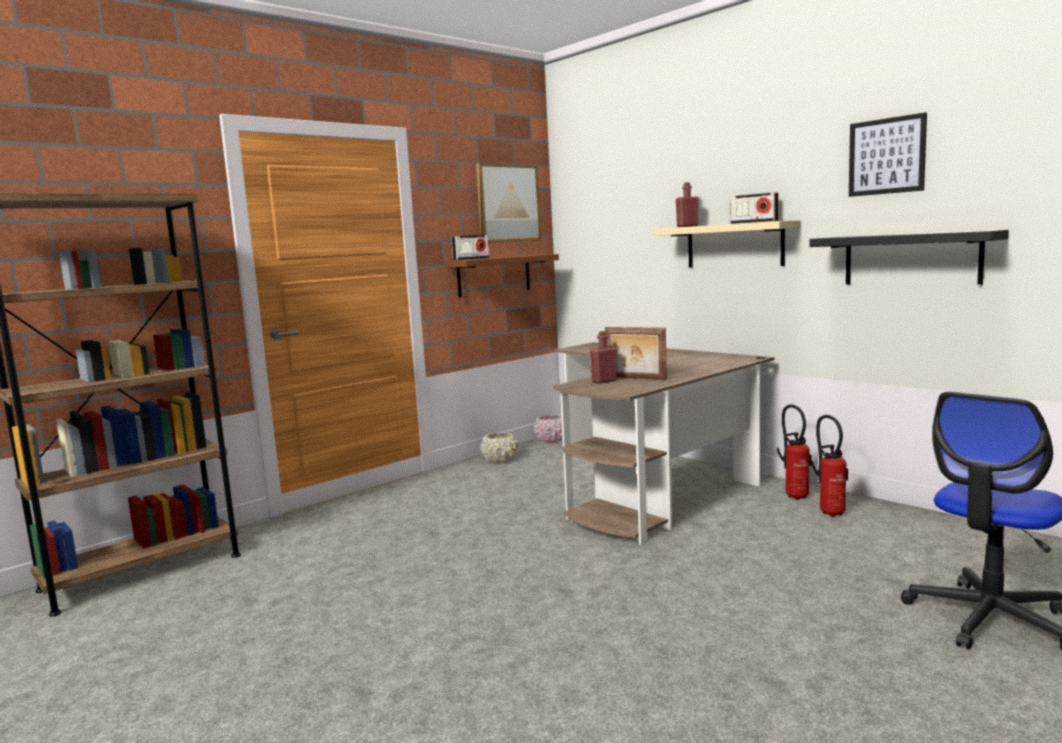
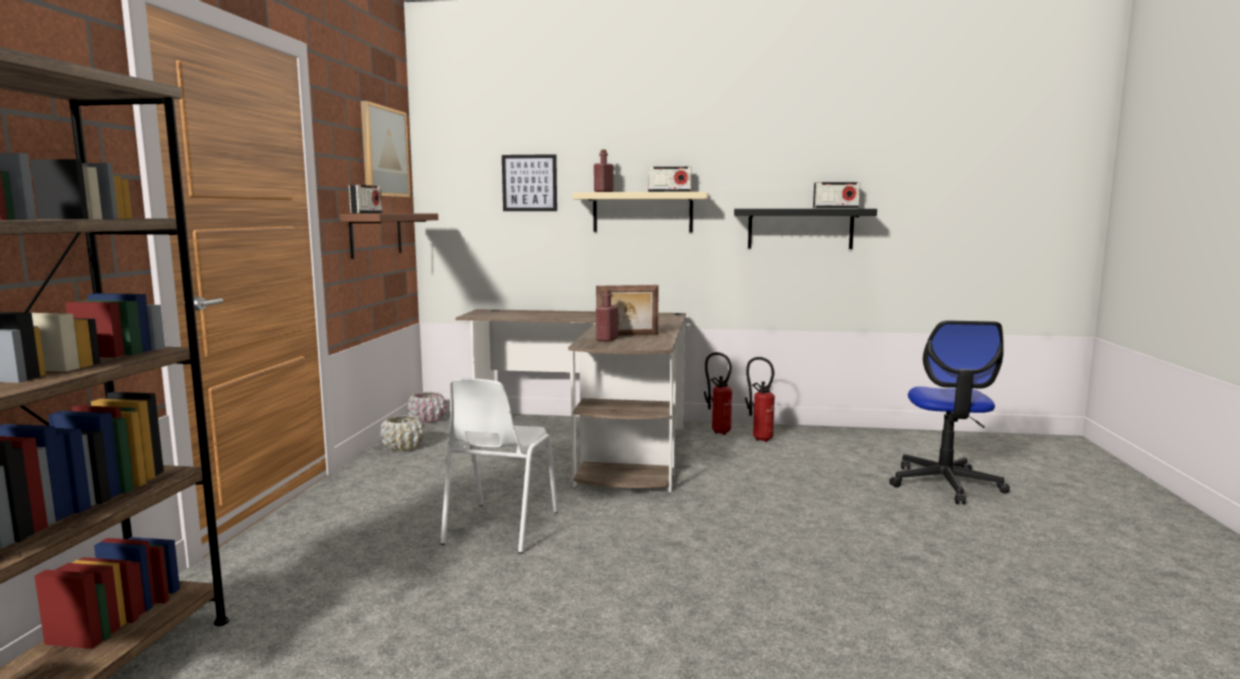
camera: 40 degrees left, 0 degrees up
picture [849,112,927,197] -> picture moved to [502,154,557,211]
none -> white chair [441,378,558,553]
none -> radio [813,182,860,208]

